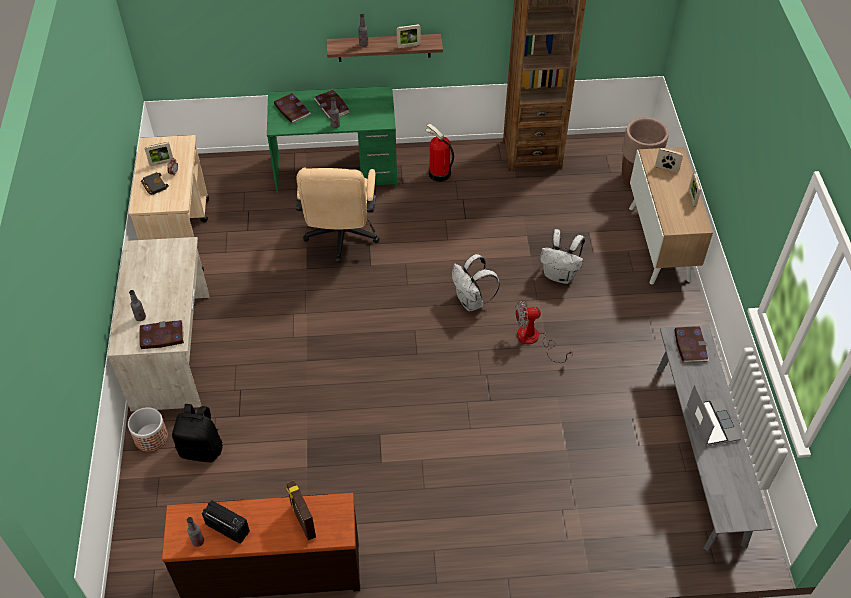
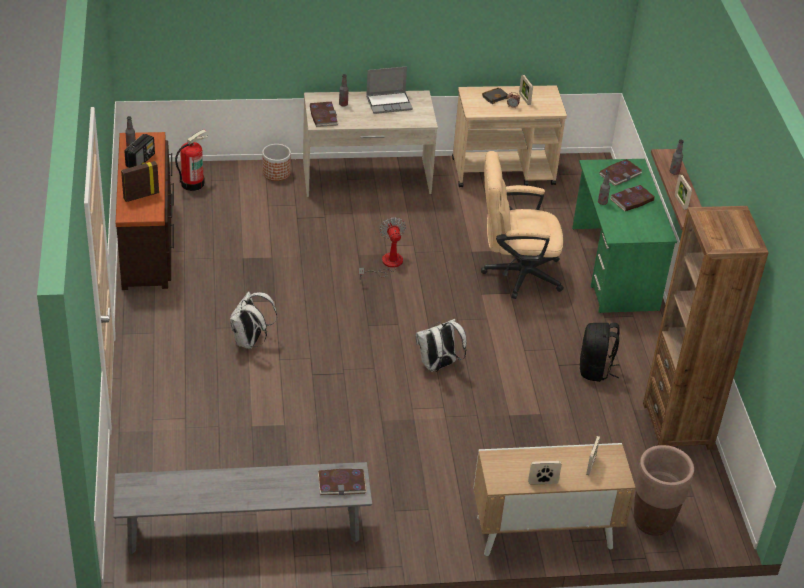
camera: 85 degrees right, 10 degrees down
black backpack [172,404,223,462] -> black backpack moved to [580,323,620,382]
fire extinguisher [425,124,454,182] -> fire extinguisher moved to [175,129,209,191]
fan [515,301,573,363] -> fan moved to [359,217,406,279]
white backpack [540,229,585,284] -> white backpack moved to [230,291,277,349]
laptop [686,384,740,447] -> laptop moved to [366,66,413,114]

